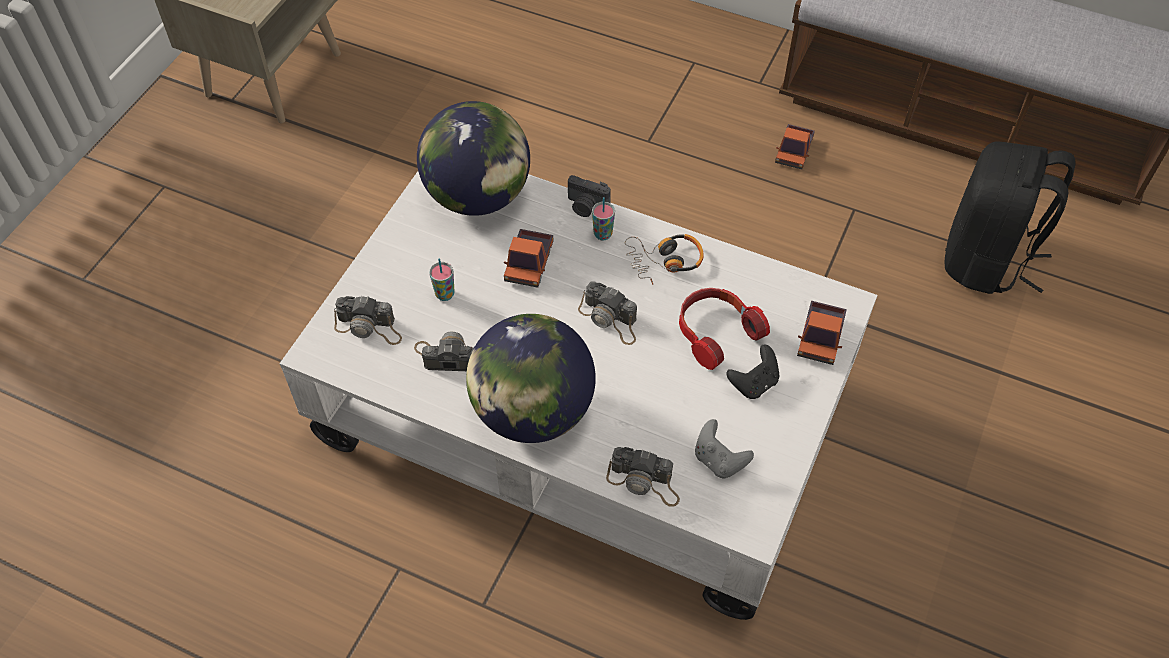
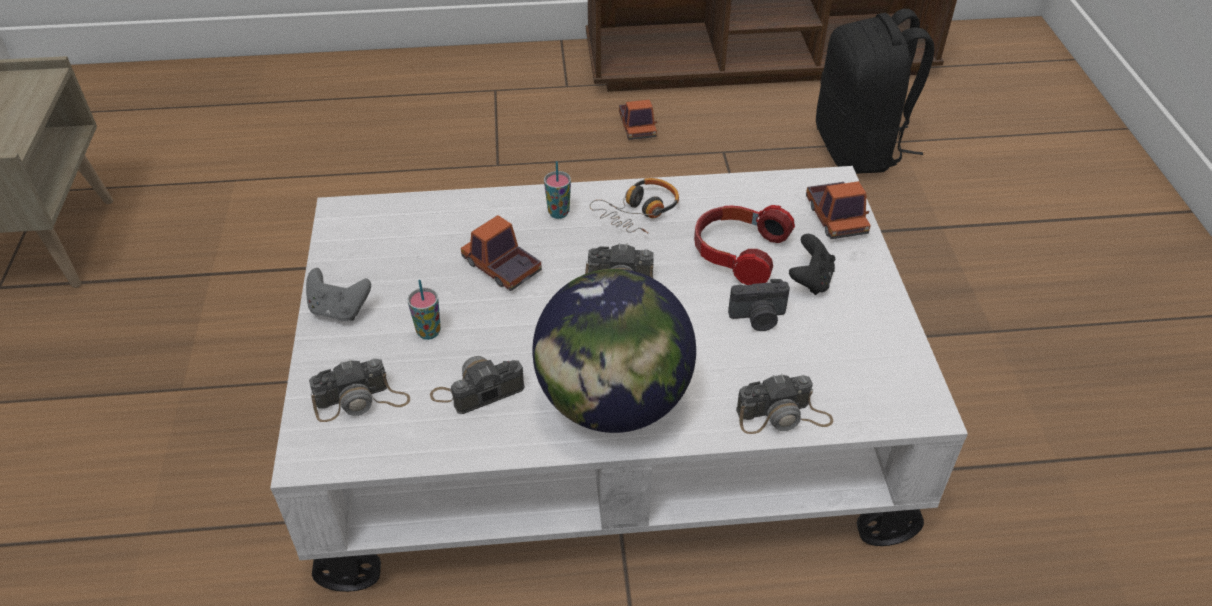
camera: 30 degrees left, 10 degrees down
globe [417,101,530,216] -> none
toy truck [504,229,553,288] -> toy truck turned 150 degrees clockwise [461,215,542,291]
camera [568,175,611,217] -> camera moved to [728,279,790,331]
grey game controller [695,419,754,478] -> grey game controller moved to [306,268,371,321]

